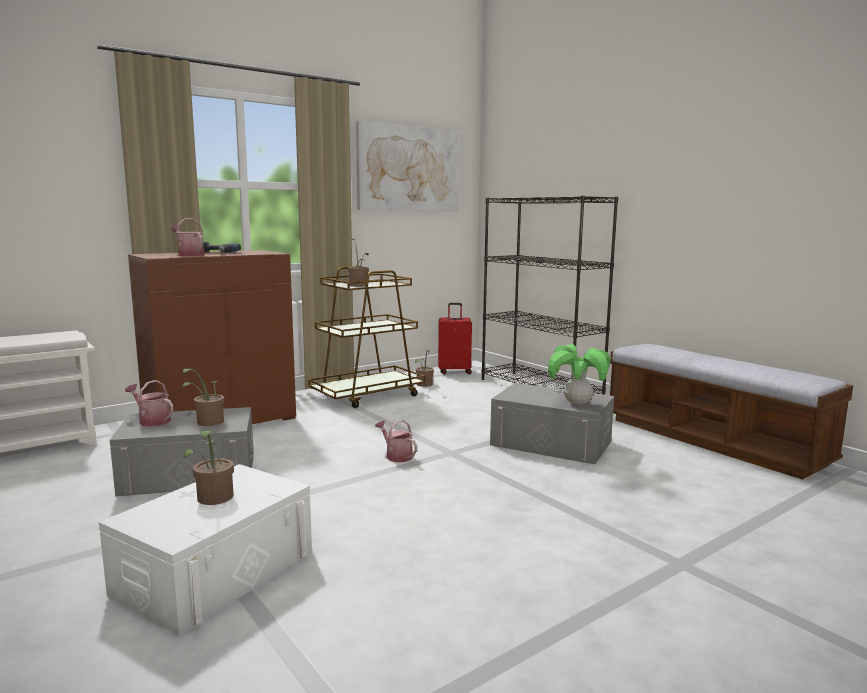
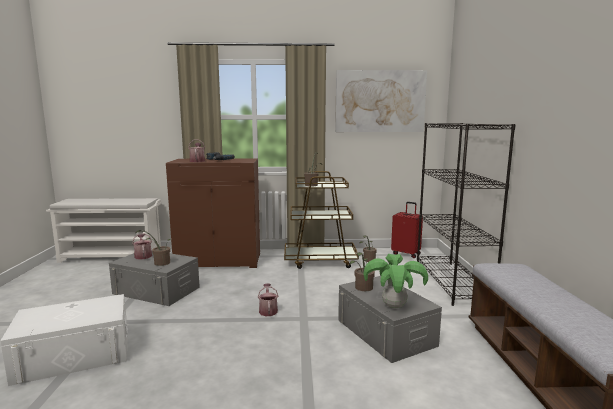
camera: 35 degrees right, 0 degrees up
potted plant [184,430,234,505] -> potted plant moved to [350,252,375,291]

